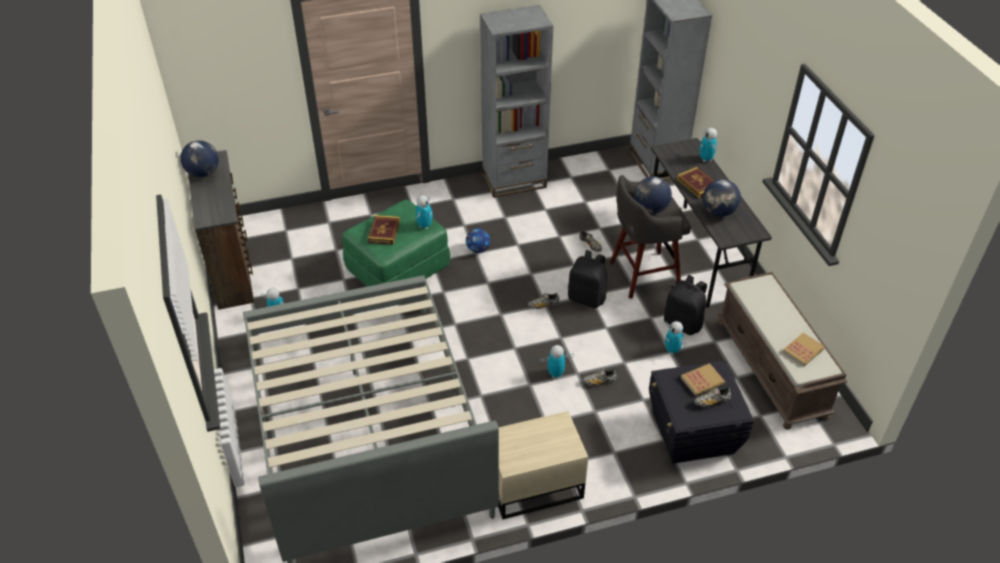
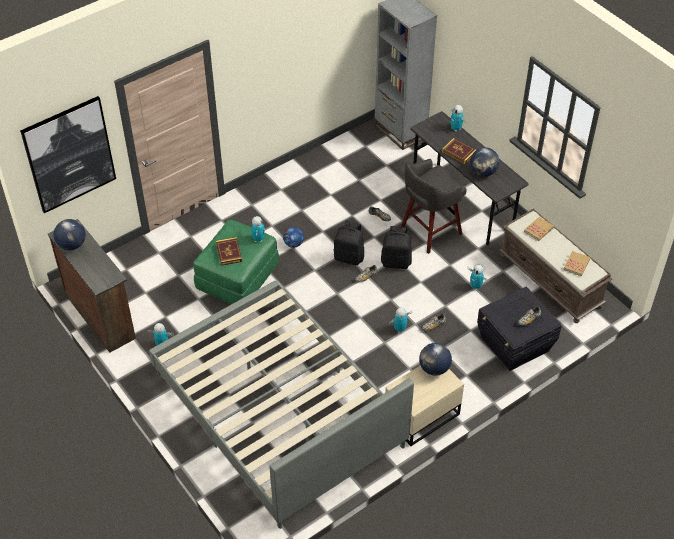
camera: 20 degrees left, 5 degrees up
grey bookcase [480,5,553,198] -> none
globe [634,177,672,213] -> globe moved to [419,343,452,376]
black backpack [664,275,707,335] -> black backpack moved to [333,221,364,265]
book [681,363,725,396] -> book moved to [524,217,554,241]
none -> picture [20,96,116,213]

